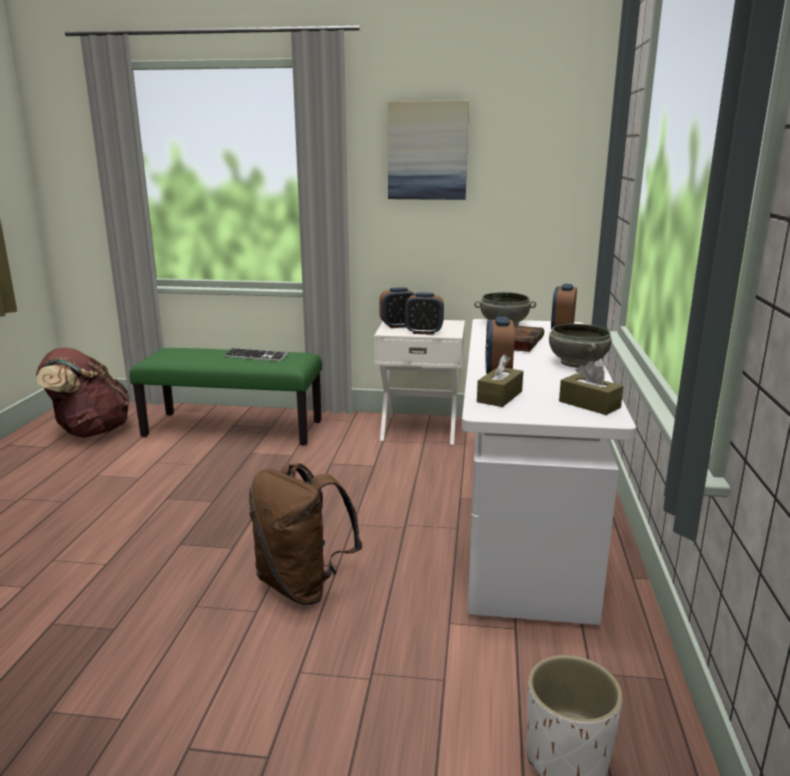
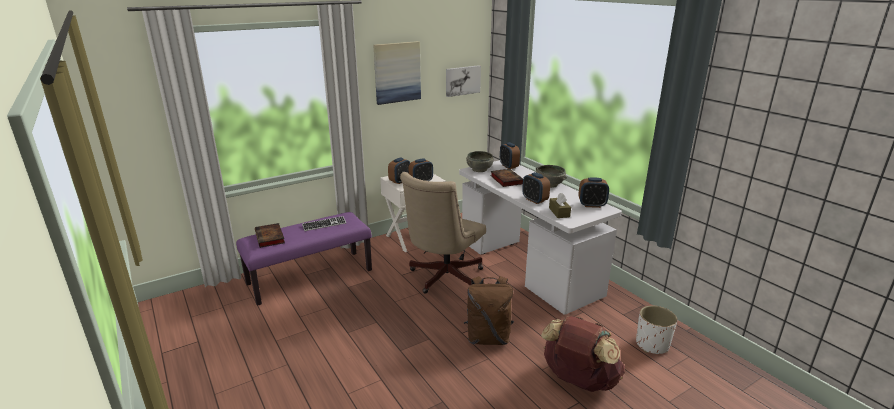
camera: 40 degrees left, 5 degrees up
brown backpack [36,347,130,438] -> brown backpack moved to [541,316,625,392]
green bench [129,348,322,446] -> purple bench [236,212,372,306]
brown tissue box [559,361,623,415] -> alarm clock [578,178,609,208]
none -> book [255,223,285,248]
none -> beige office chair [400,172,486,294]
none -> picture [446,65,481,97]

